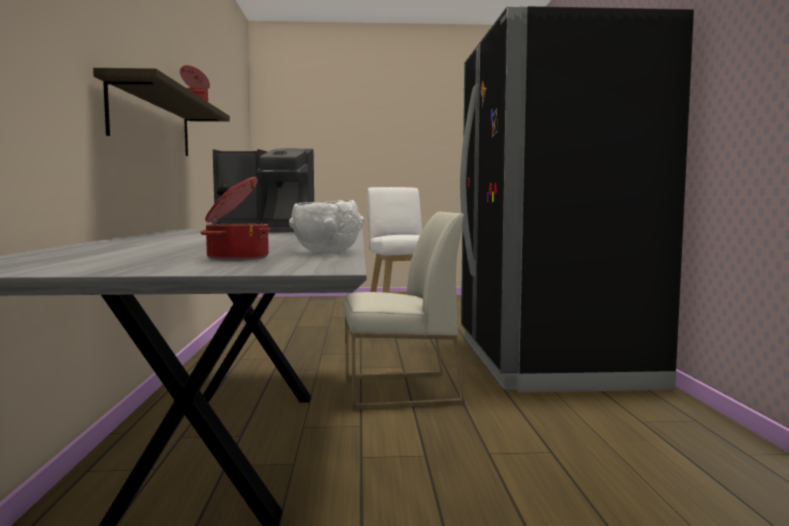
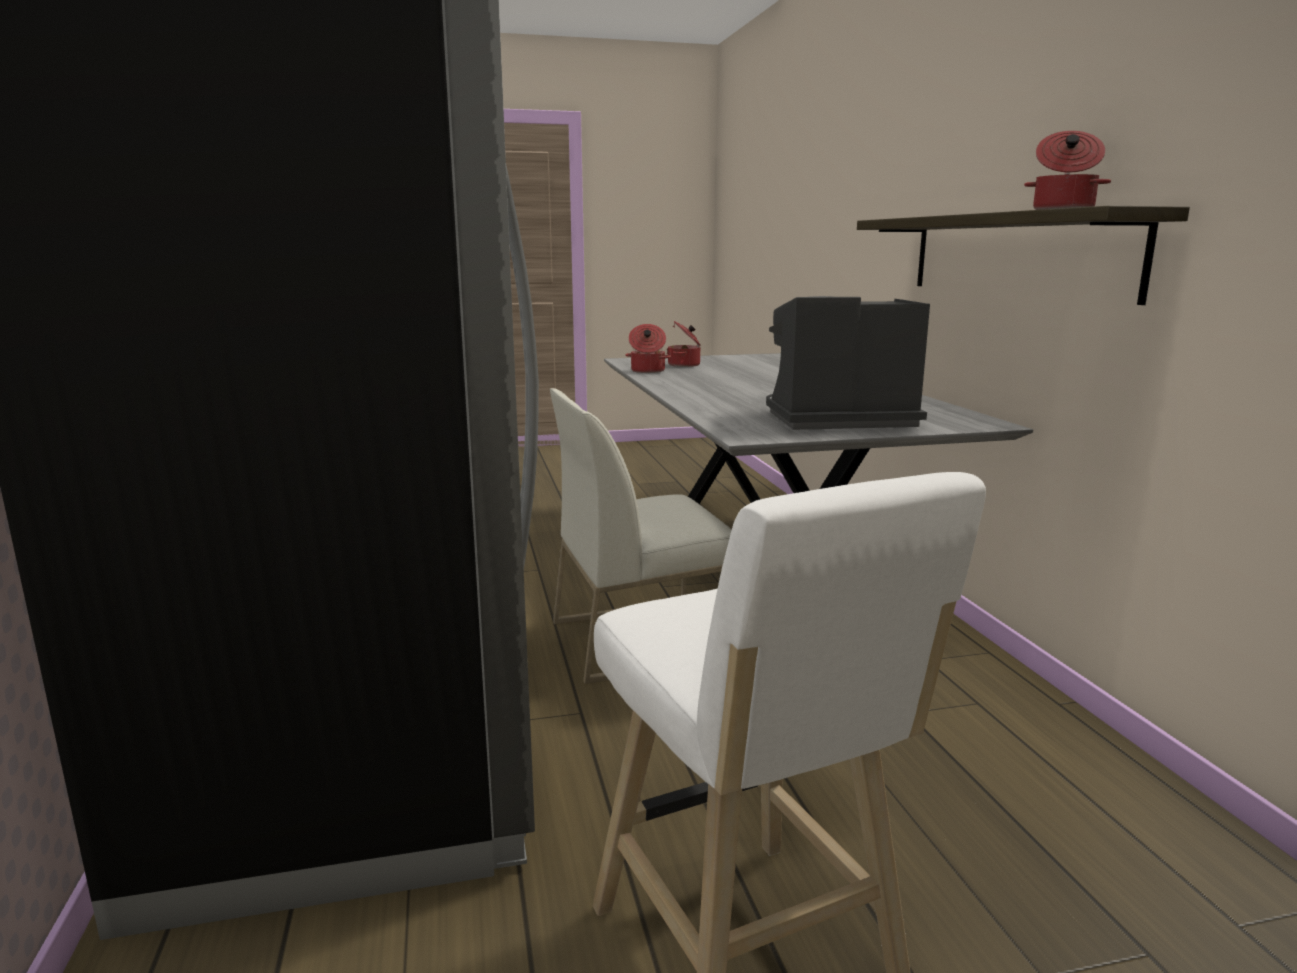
camera: 170 degrees right, 10 degrees up
white bowl [289,200,364,253] -> cooking pot [625,324,671,373]

